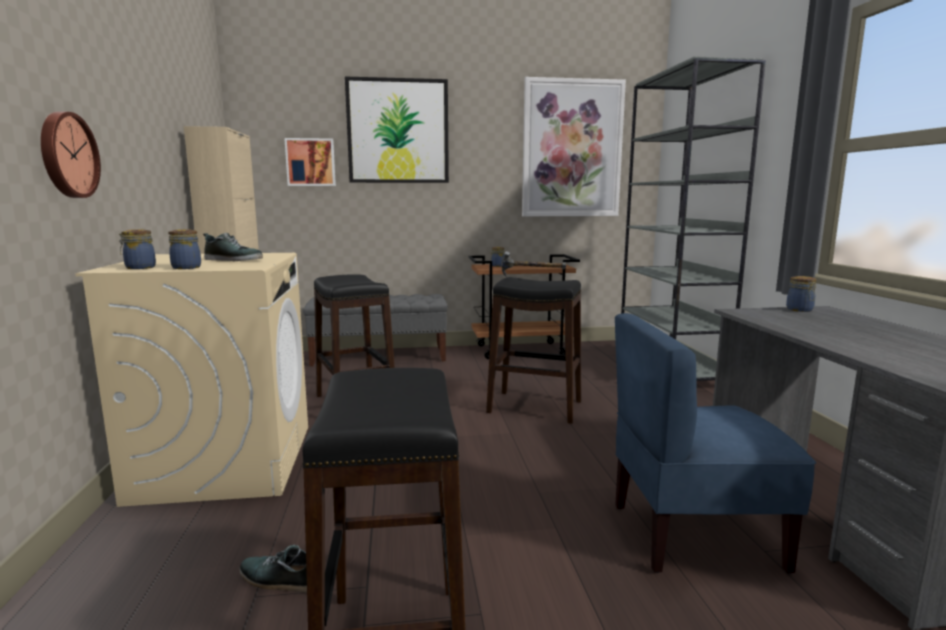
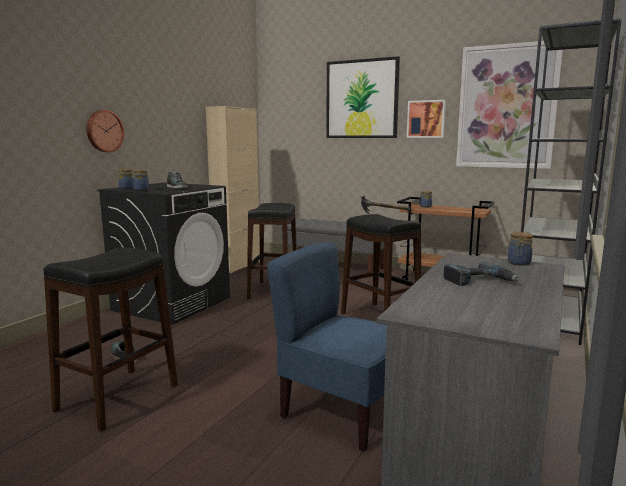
camera: 35 degrees right, 0 degrees up
beige washing machine [75,253,308,507] -> black washing machine [97,182,230,325]
picture [284,138,336,186] -> picture moved to [407,100,446,138]
none -> power drill [443,262,519,286]

